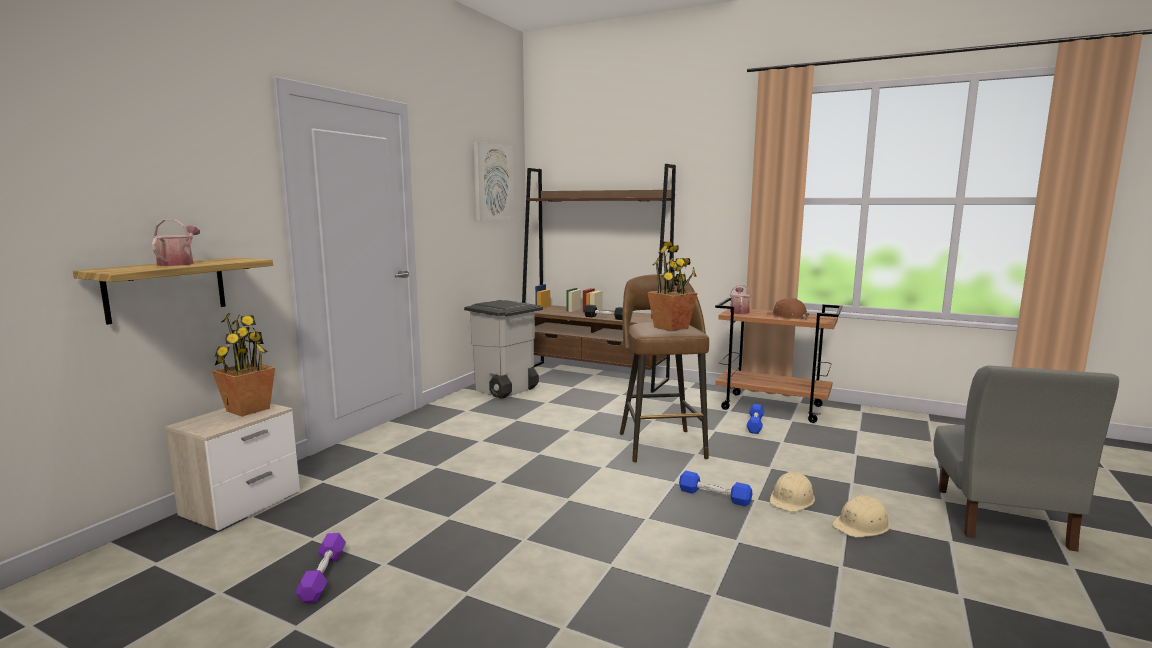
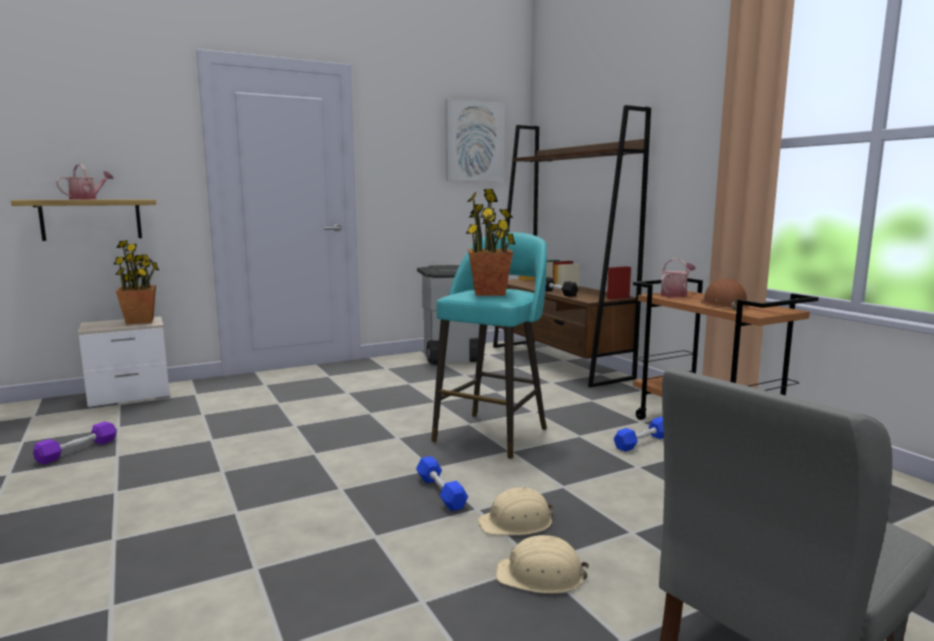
camera: 35 degrees right, 0 degrees up
brown stool [620,274,709,463] -> turquoise stool [431,232,547,459]

